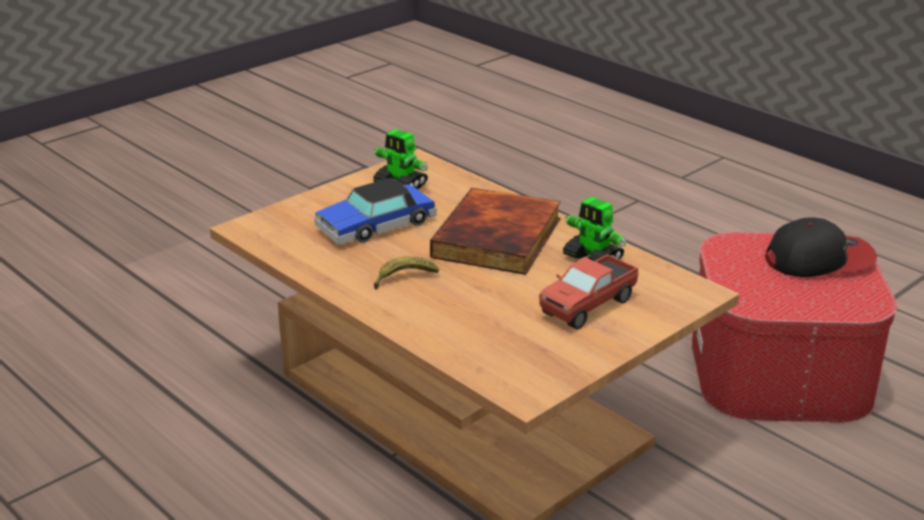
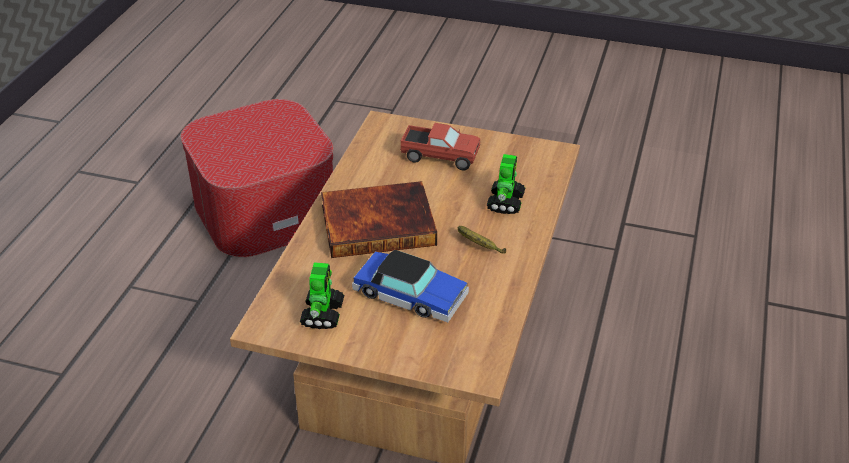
camera: 120 degrees left, 10 degrees up
toy robot [563,197,627,261] -> toy robot moved to [486,154,525,214]
cap [765,217,877,277] -> none

